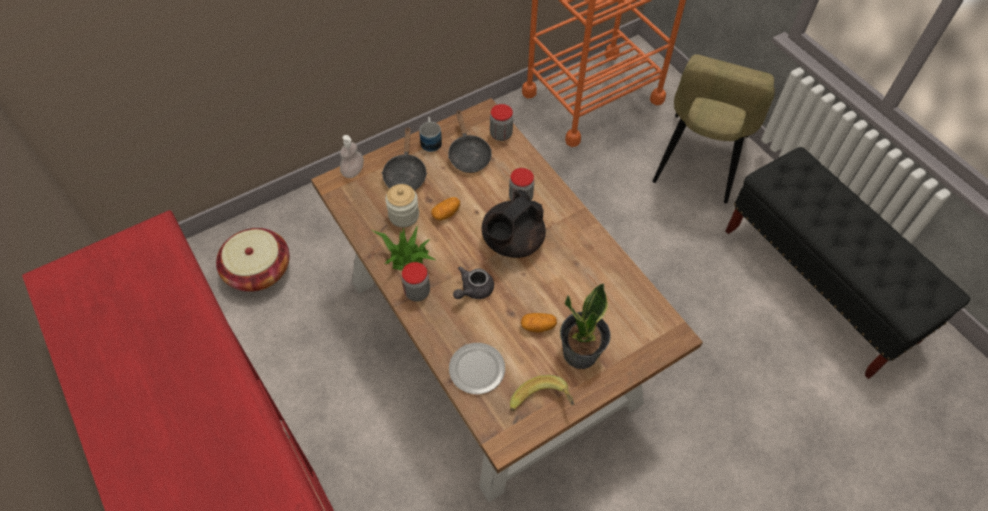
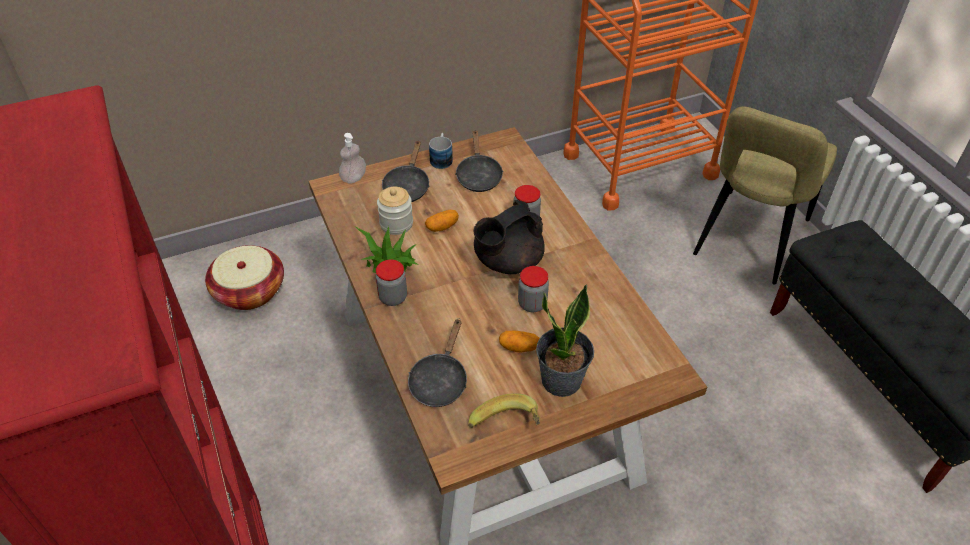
camera: 10 degrees right, 10 degrees down
plate [449,343,505,394] -> black frying pan [408,318,467,407]
grey teapot [453,266,494,299] -> none
jar [490,104,513,141] -> jar moved to [518,266,549,312]

